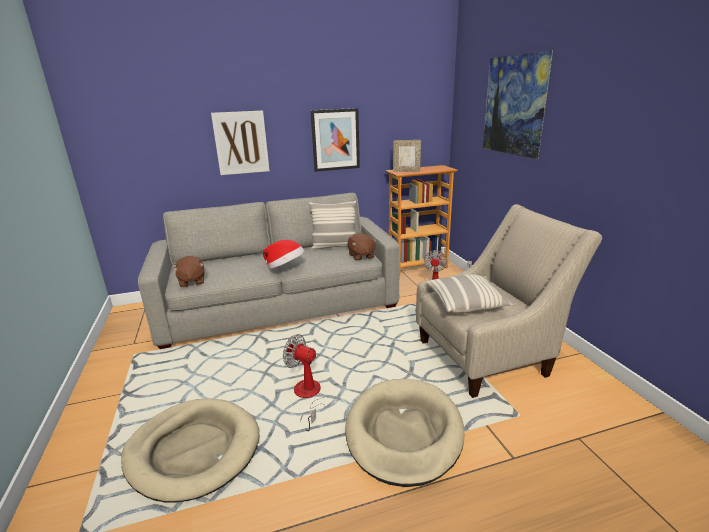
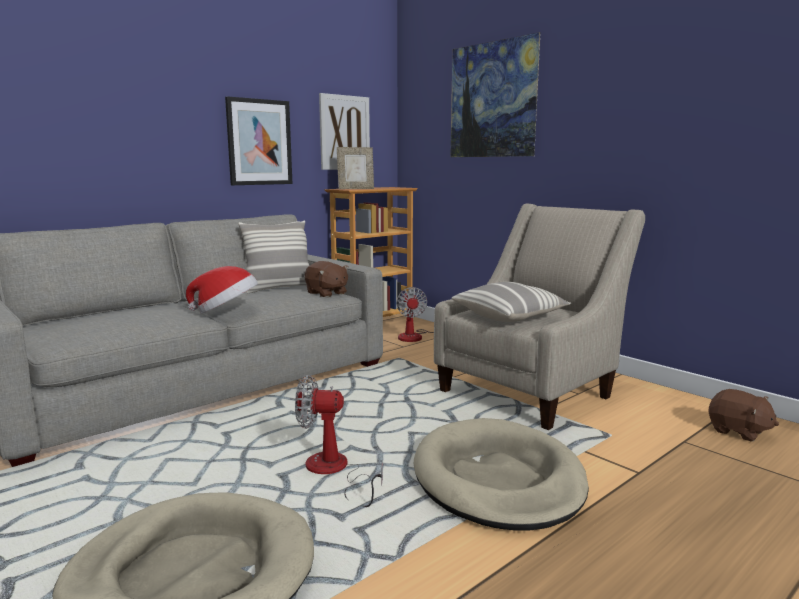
camera: 25 degrees left, 10 degrees down
brown plush toy [173,256,204,287] -> brown plush toy moved to [708,389,779,442]
picture [211,110,270,175] -> picture moved to [319,93,370,170]

